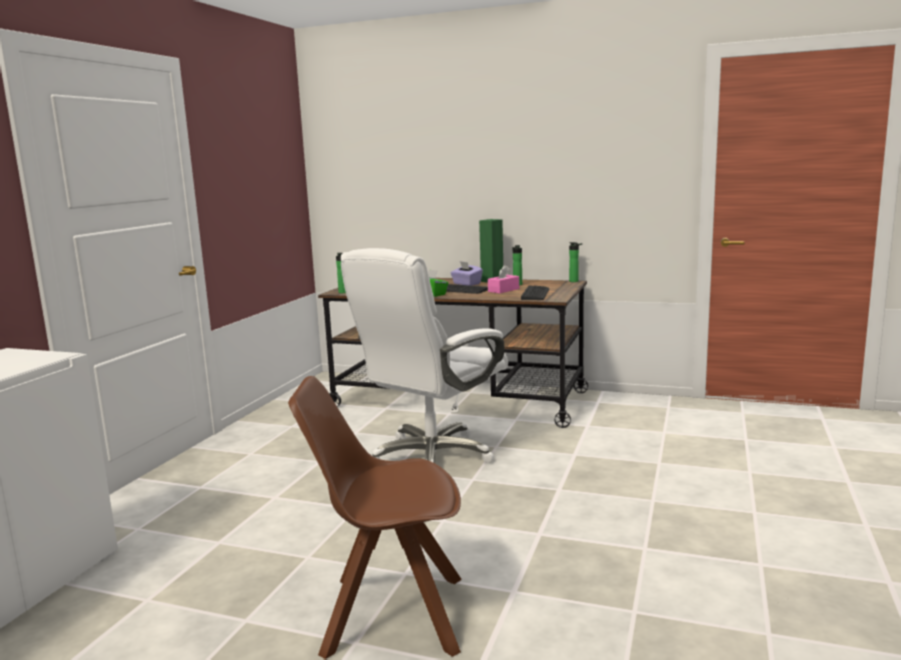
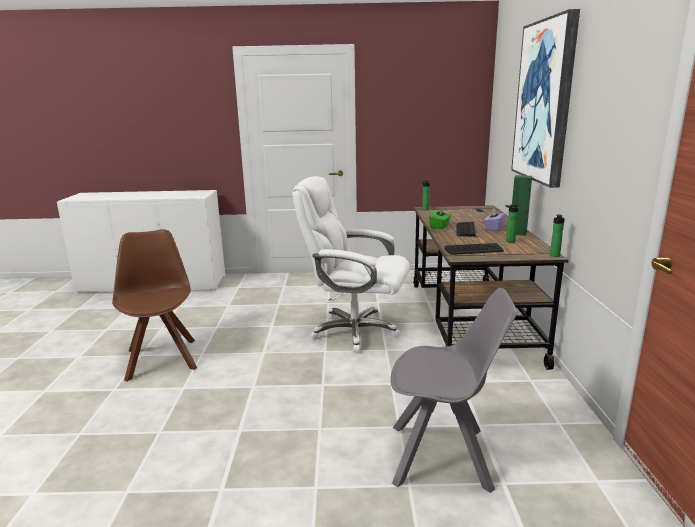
camera: 70 degrees right, 5 degrees up
pink tissue box [488,265,519,293] -> none
none -> grey chair [390,288,517,493]
none -> picture [511,9,580,188]

